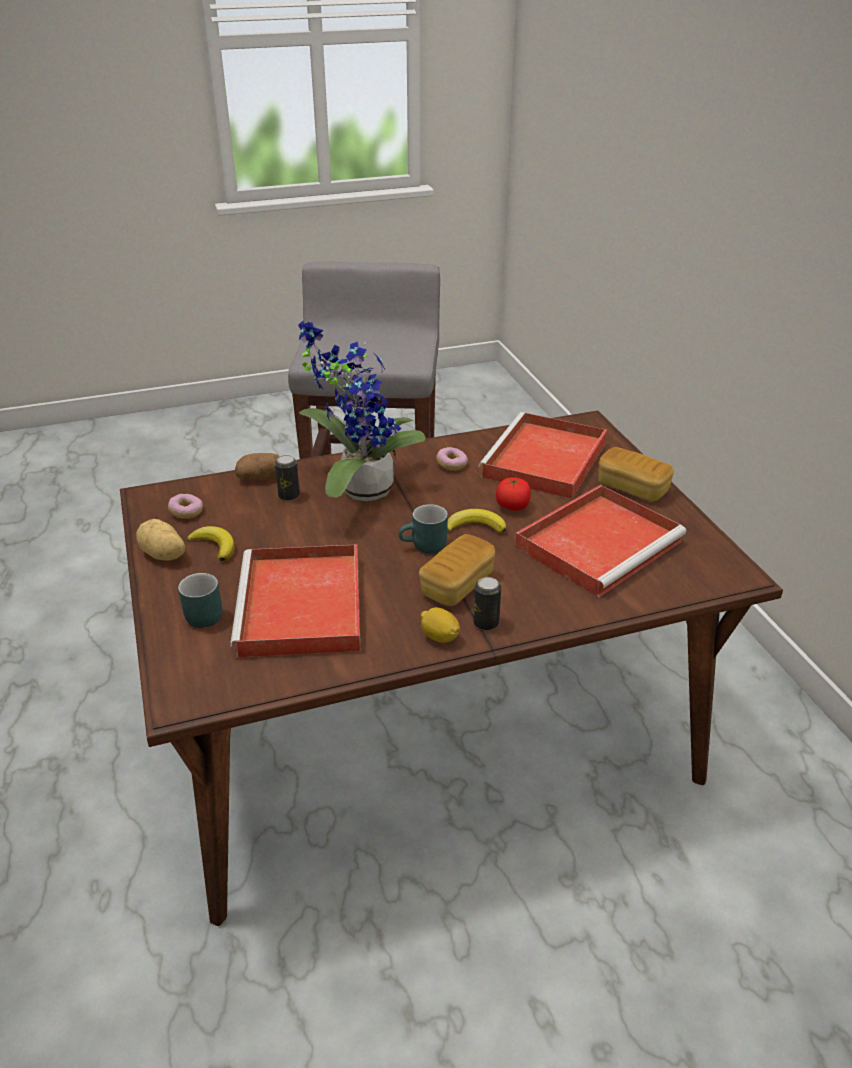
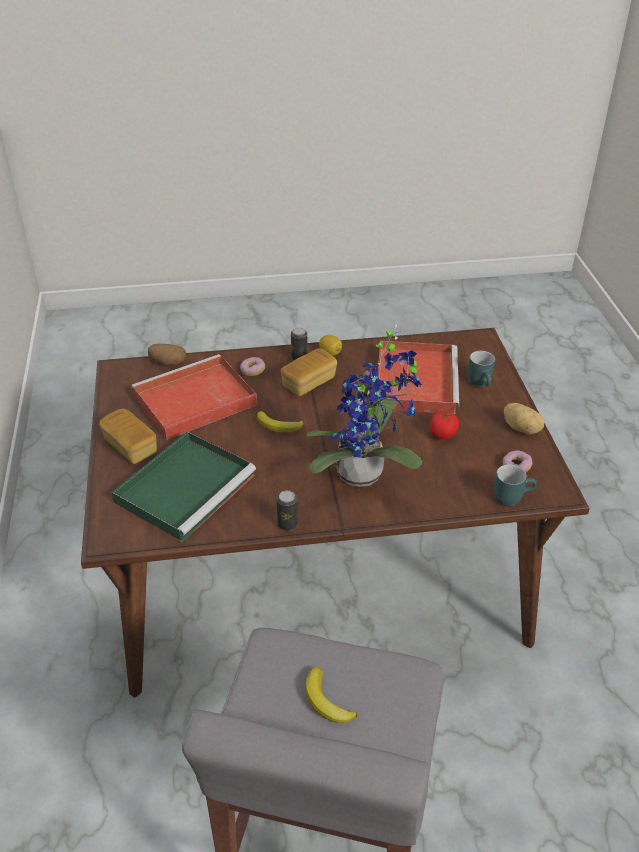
camera: 170 degrees left, 5 degrees up
banana [187,526,235,561] -> banana moved to [305,667,357,723]
potato [235,453,280,481] -> potato moved to [148,344,186,366]
can [275,455,300,501] -> can moved to [277,490,298,531]
turquoise mug [398,504,448,554] -> turquoise mug moved to [493,464,537,506]
donut [436,447,468,471] -> donut moved to [240,357,265,376]
red tray [478,412,607,499] -> green tray [112,432,256,542]
tomato [496,477,531,511] -> tomato moved to [430,411,459,440]

